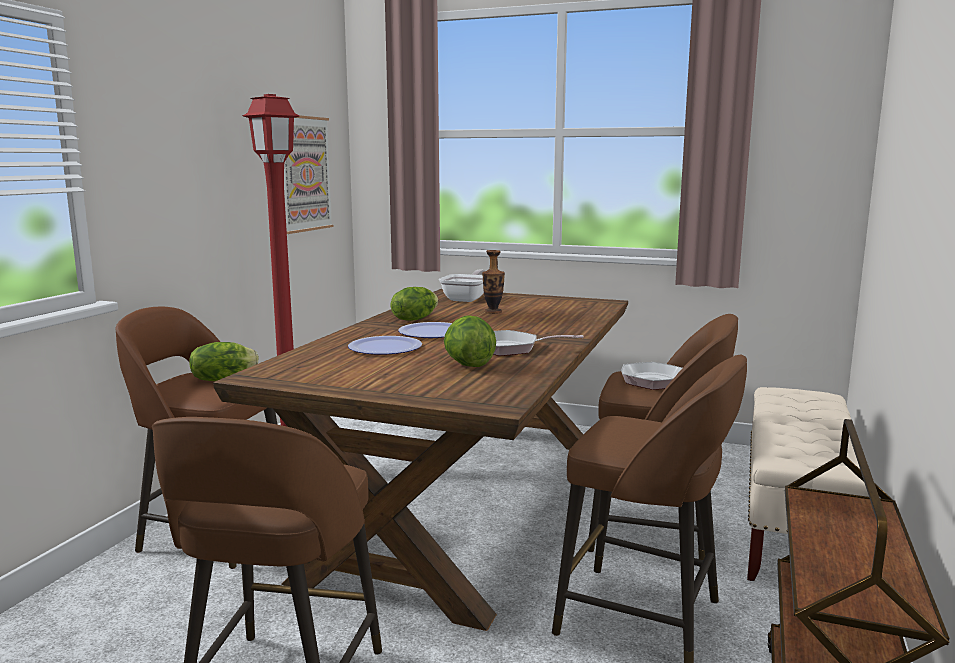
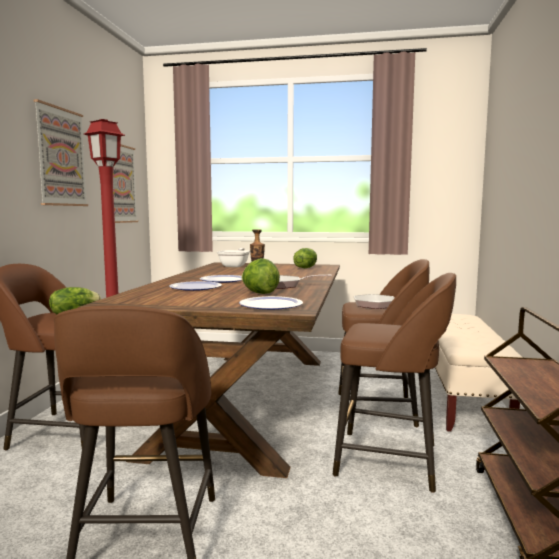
camera: 10 degrees left, 5 degrees down
lettuce [391,287,438,321] -> lettuce moved to [293,248,317,268]
none -> picture [34,99,88,206]
none -> plate [239,296,303,310]

